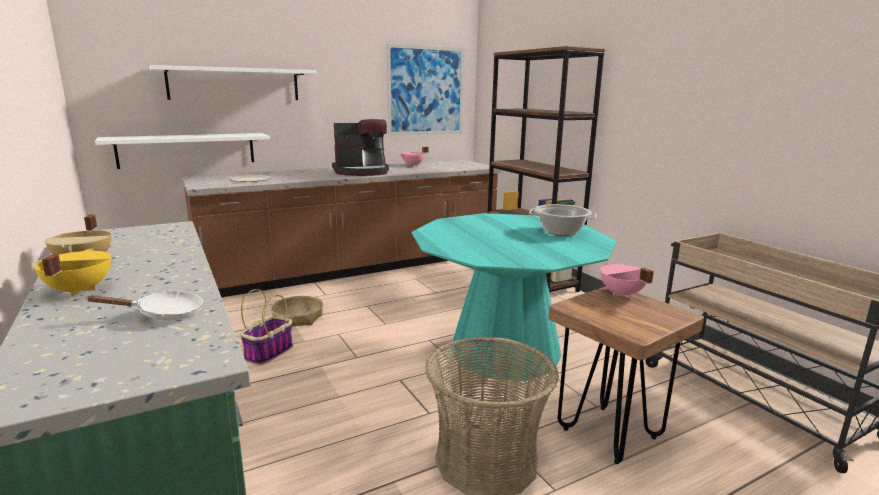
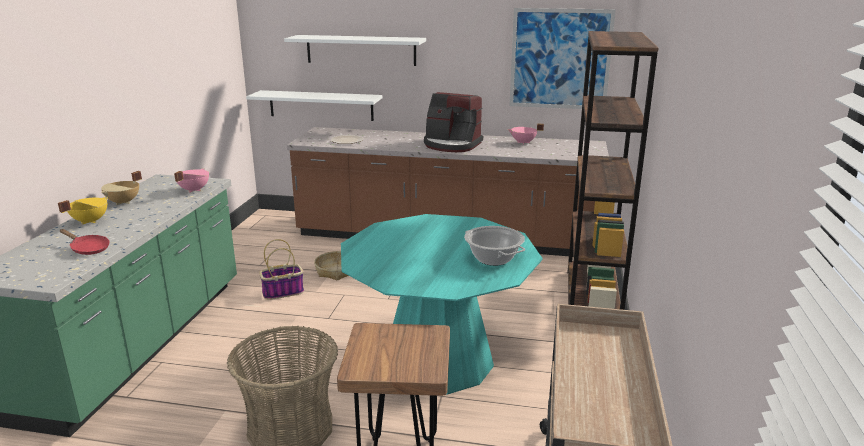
camera: 40 degrees right, 5 degrees up
white frying pan [87,291,204,320] -> red frying pan [60,229,109,255]
pink cooking pot [600,263,654,298] -> pink cooking pot moved to [174,168,209,193]

